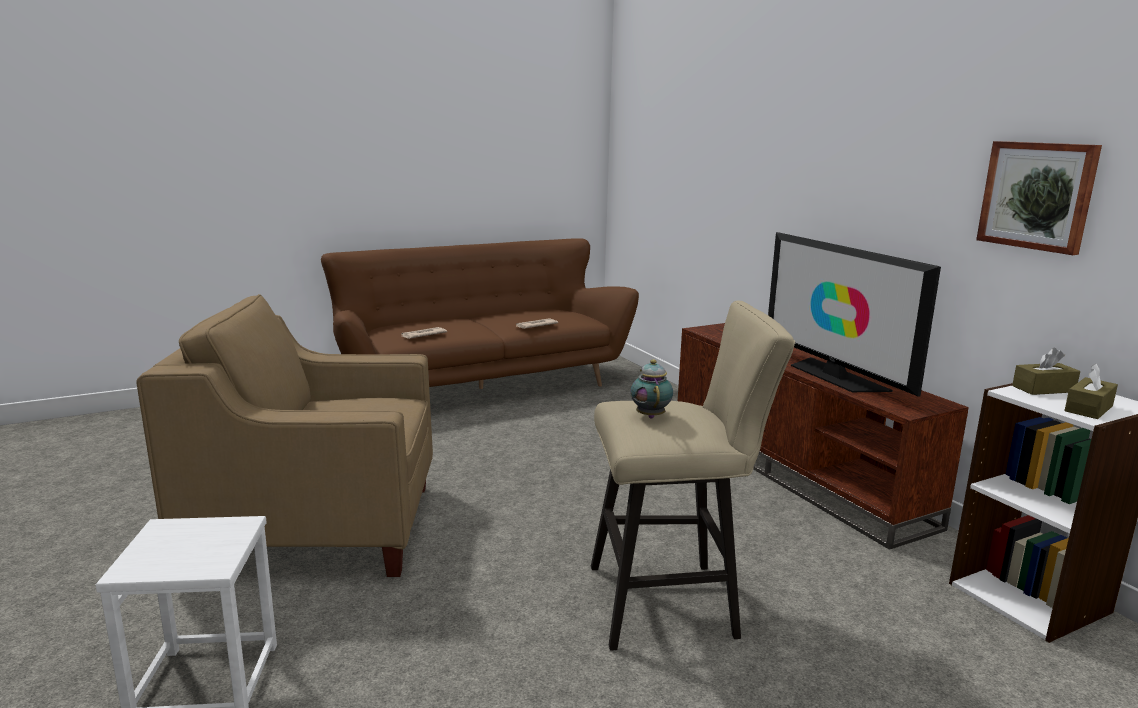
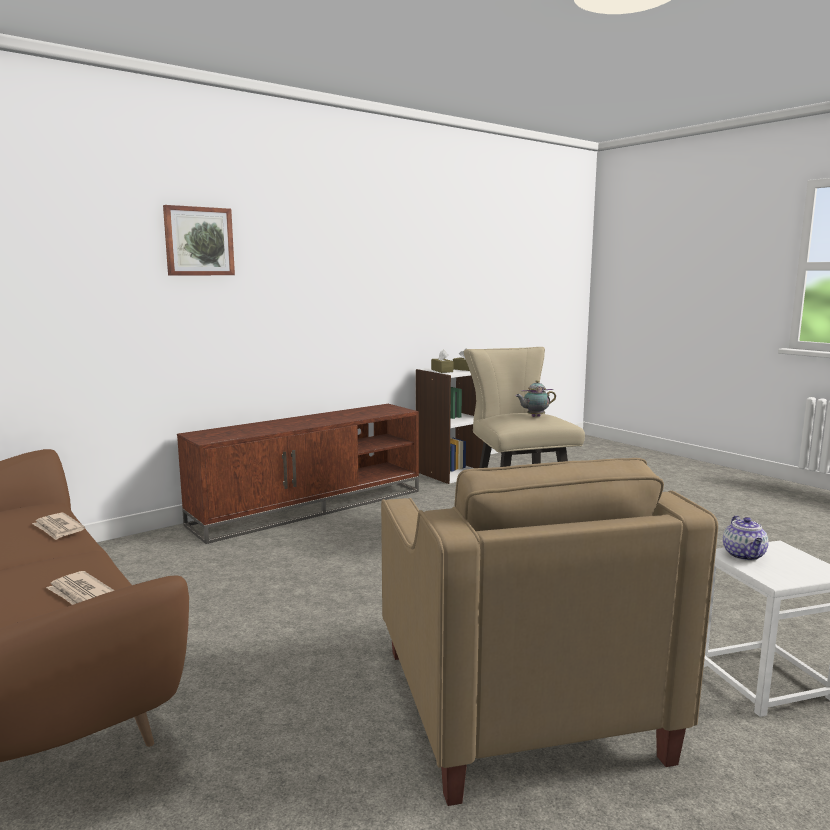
camera: 100 degrees left, 5 degrees down
television [768,232,941,397] -> none
picture [976,141,1102,255] -> picture moved to [163,205,235,275]
none -> teapot [723,515,769,561]

